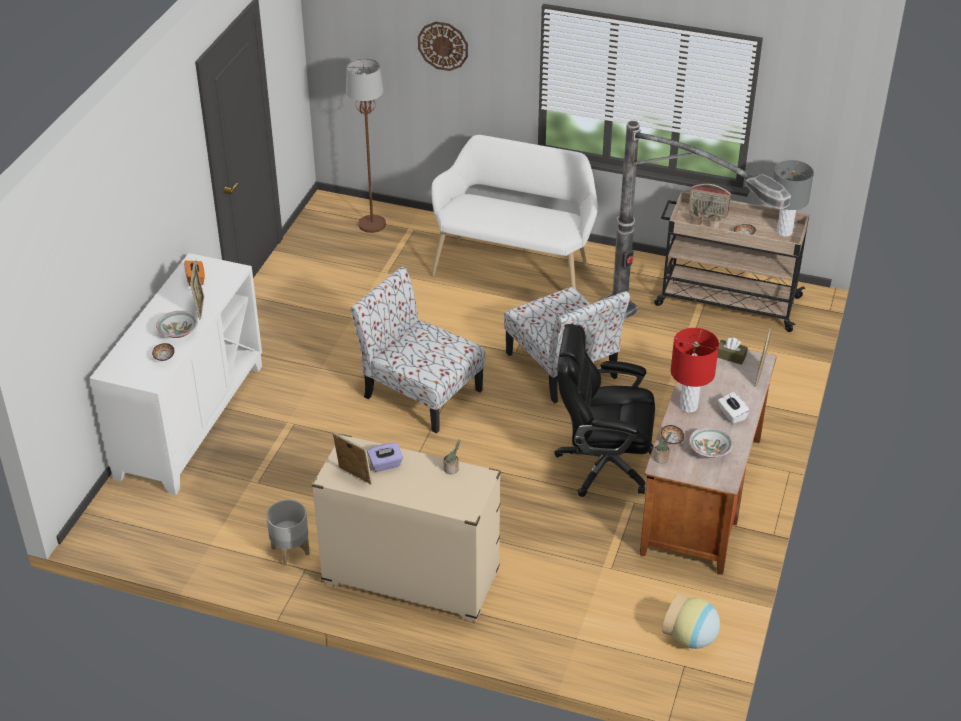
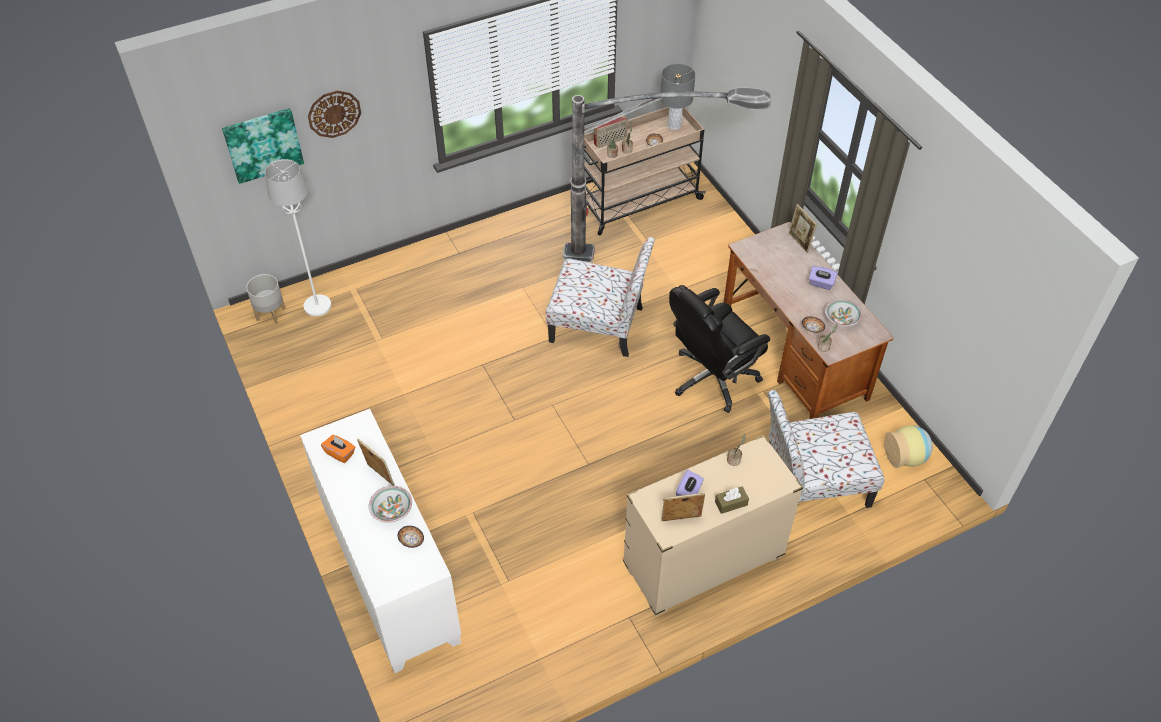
camera: 45 degrees left, 10 degrees up
grey planter [266,500,310,566] -> grey planter moved to [246,274,286,324]
brown floor lamp [346,58,386,233] -> white floor lamp [265,159,331,316]
chair [350,266,485,433] -> chair moved to [768,390,885,508]
white bench [431,135,598,289] -> none
red table lamp [671,328,719,413] -> none
brown tissue box [717,338,748,365] -> brown tissue box moved to [715,487,749,514]
white tissue box [718,392,749,424] -> purple tissue box [809,266,838,290]
none -> picture [222,108,304,184]

